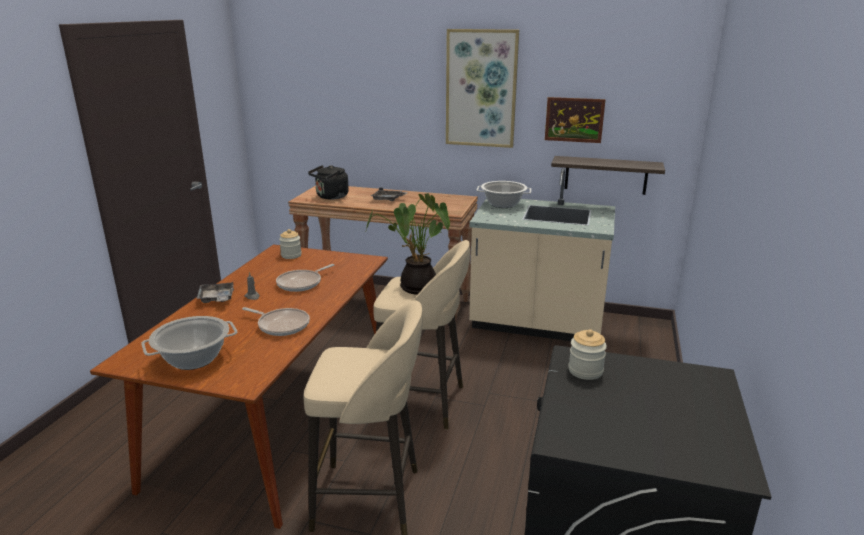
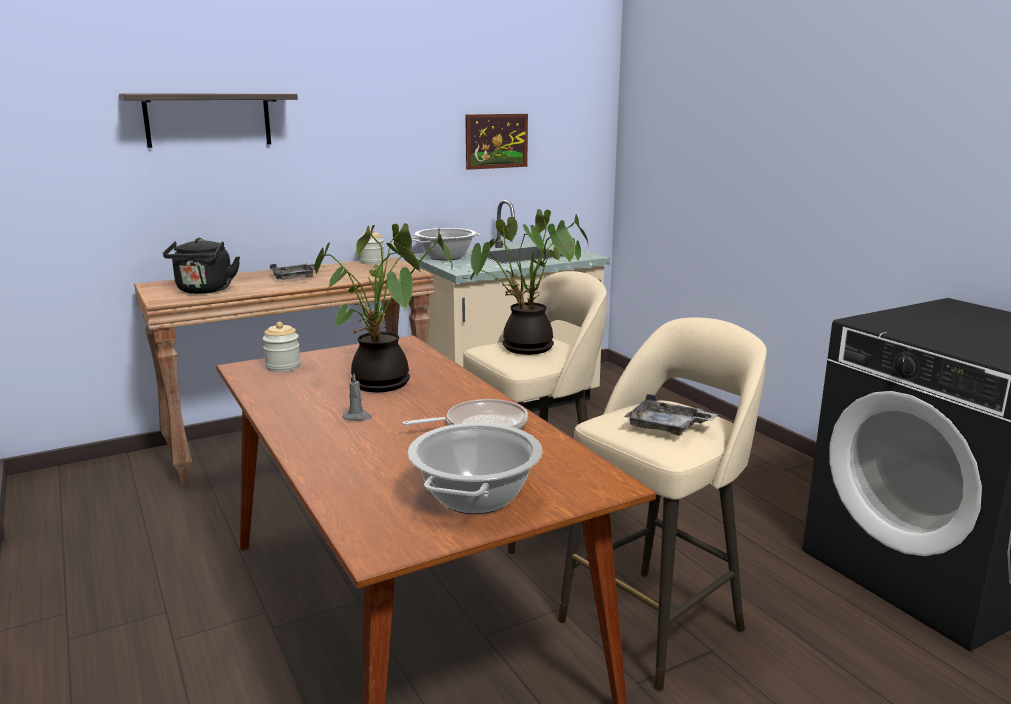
camera: 45 degrees left, 5 degrees down
grey tray [196,282,234,303] -> grey tray moved to [624,394,718,436]
frying pan [276,264,335,292] -> potted plant [314,223,453,392]
picture [446,29,519,148] -> none
shelf [551,156,665,195] -> shelf moved to [119,94,298,148]
jar [568,329,607,380] -> jar moved to [360,229,385,264]

